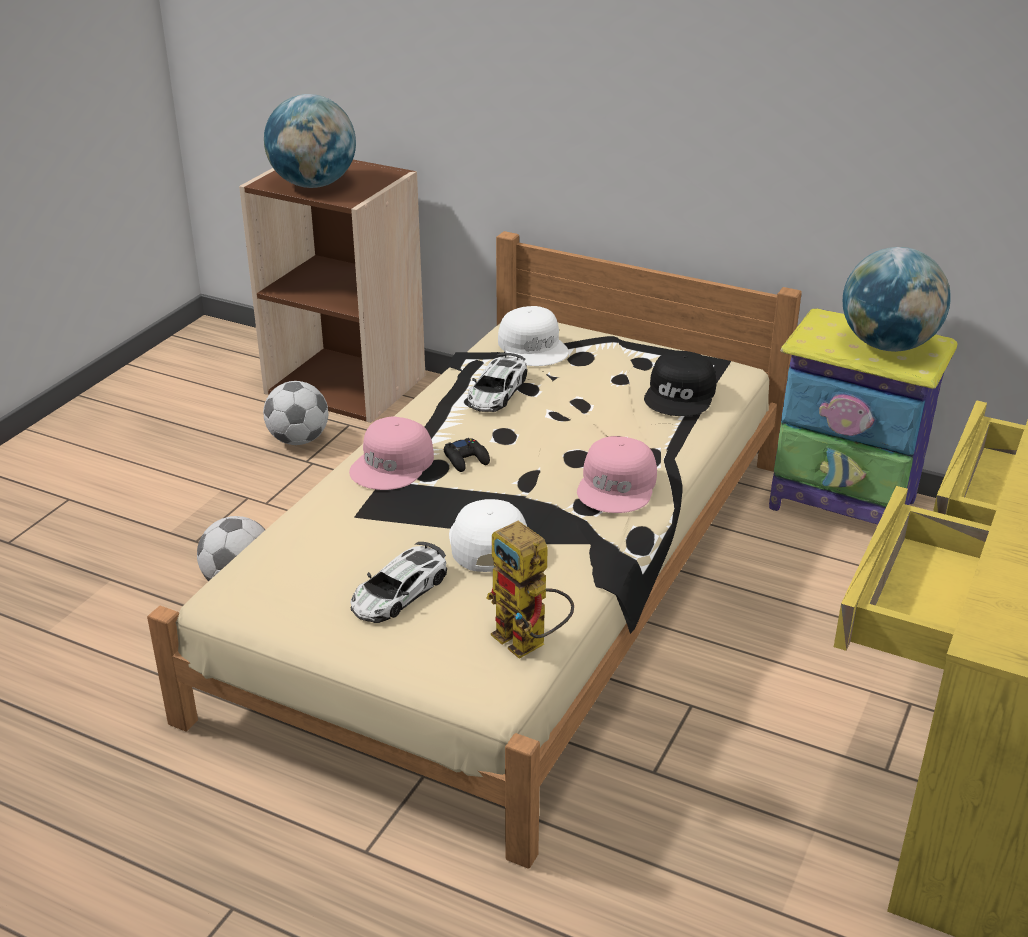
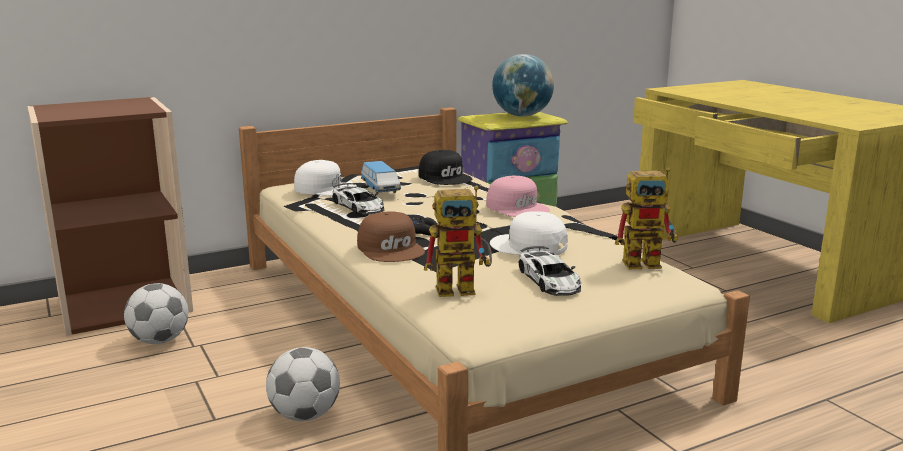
camera: 55 degrees left, 15 degrees down
globe [264,94,356,188] -> none
pink cap [349,416,434,490] -> brown cap [357,211,425,262]
none -> toy car [361,161,401,194]
none -> toy robot [424,186,492,297]

